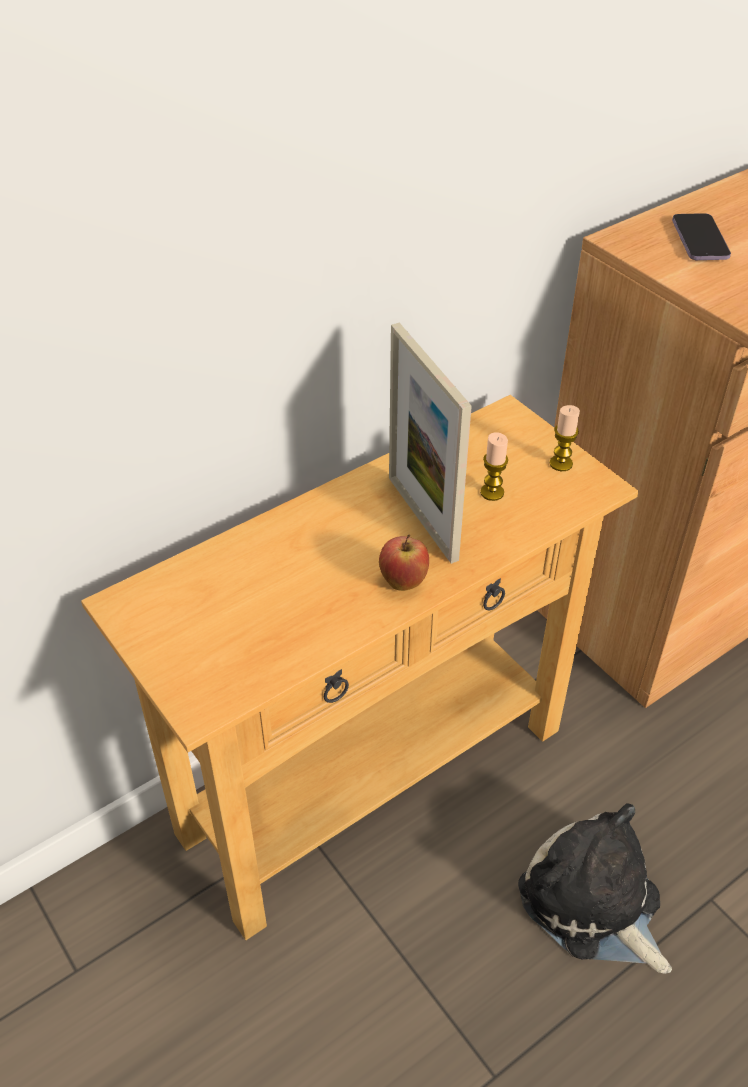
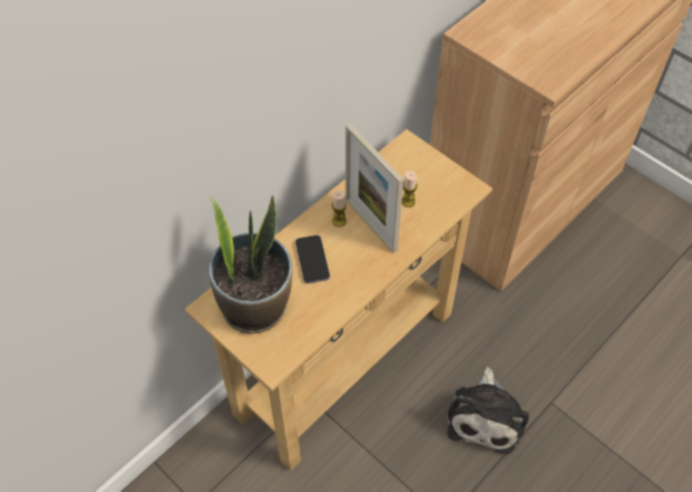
camera: 10 degrees left, 10 degrees up
apple [379,534,429,591] -> none
plush toy [518,803,672,974] -> plush toy turned 120 degrees counterclockwise [447,367,529,454]
candle [549,405,580,471] -> candle moved to [332,191,347,227]
phone [672,213,731,261] -> phone moved to [295,235,330,284]
none -> potted plant [208,195,293,334]

